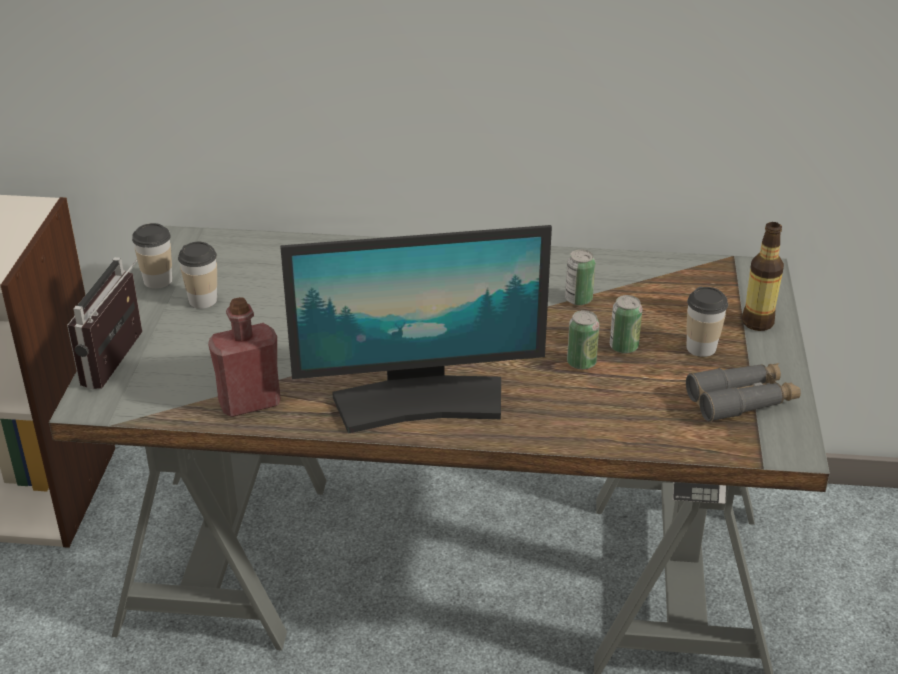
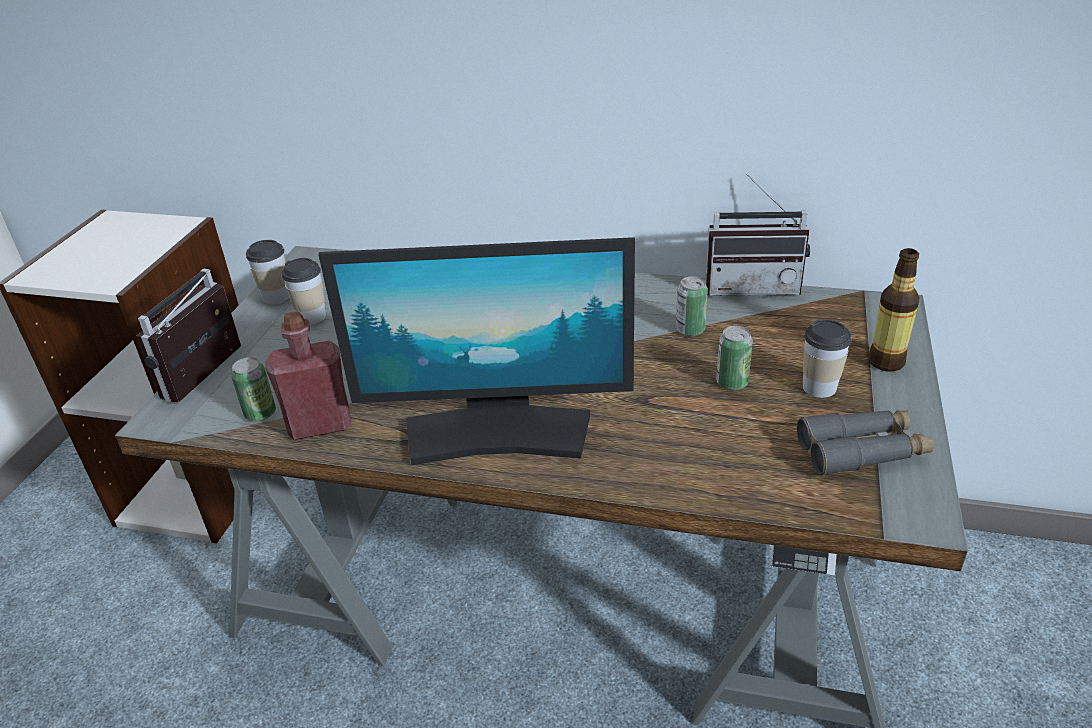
camera: 10 degrees right, 0 degrees up
can [567,310,600,370] -> can moved to [231,357,276,421]
none -> radio [705,174,810,296]

